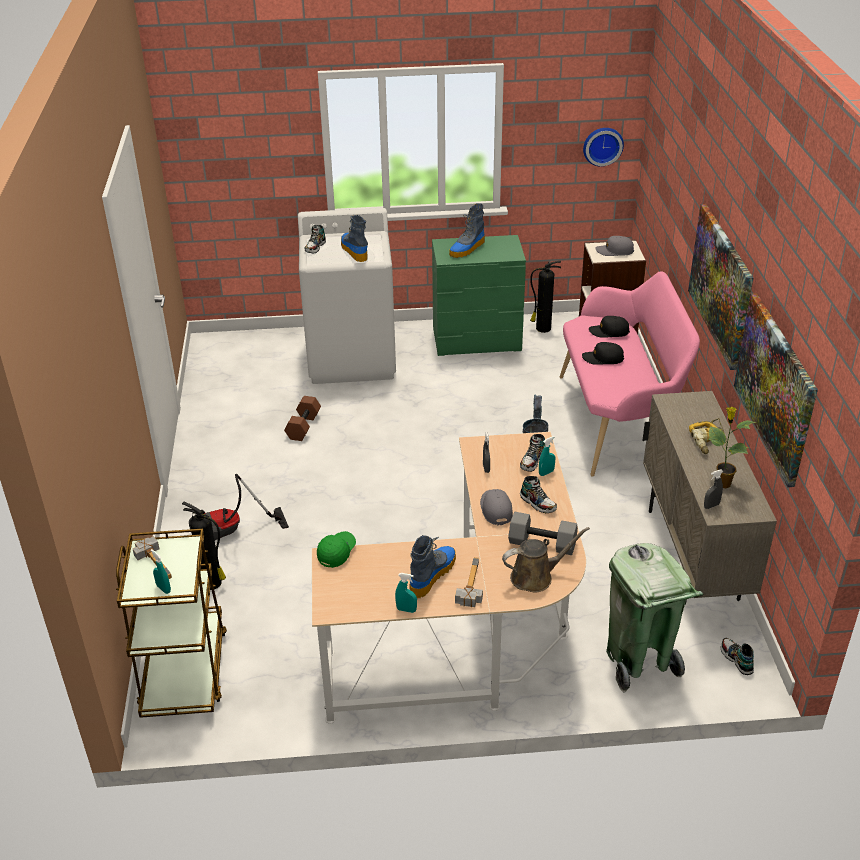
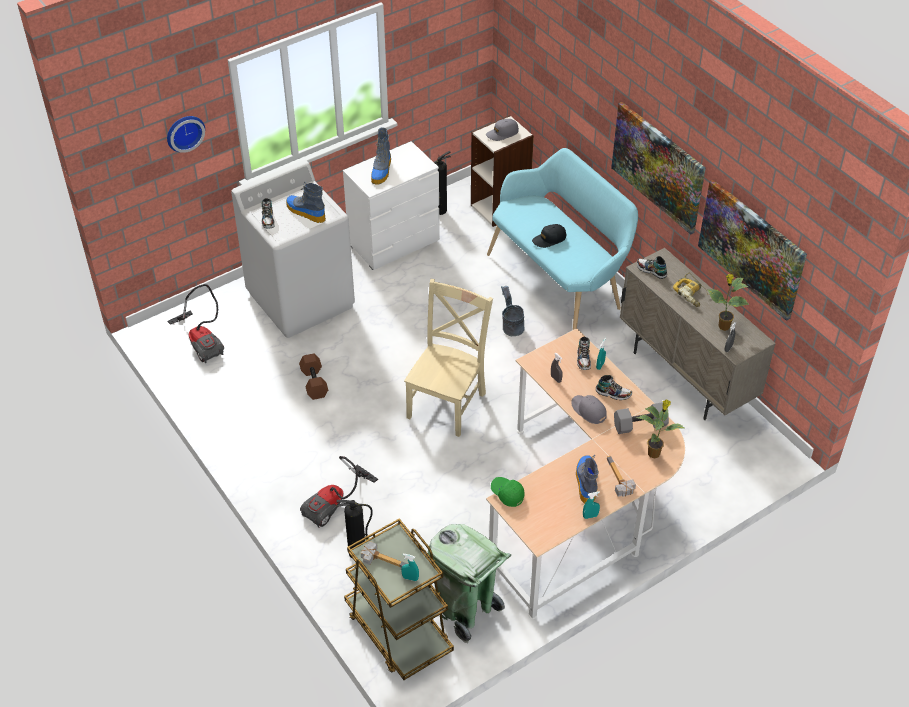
camera: 30 degrees left, 10 degrees up
green cap [317,531,356,568] -> green cap turned 45 degrees counterclockwise [491,477,525,507]
green dresser [432,235,526,356] -> white dresser [343,141,440,270]
brown watering can [502,527,590,592] -> potted plant [637,399,686,458]
pink bench [560,271,700,477] -> turquoise bench [487,148,638,330]
wall clock [583,128,624,166] -> wall clock moved to [167,116,205,153]
black cap [589,316,630,338] -> none
green trash can [606,543,703,693] -> green trash can moved to [428,524,511,643]
shoe [720,638,754,675] -> shoe moved to [637,256,667,279]
none -> vacuum cleaner [168,284,224,363]
none -> beige chair [404,279,493,437]

